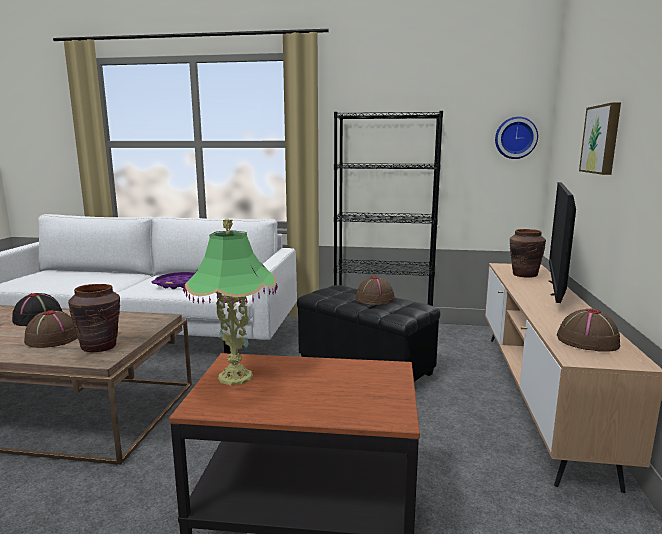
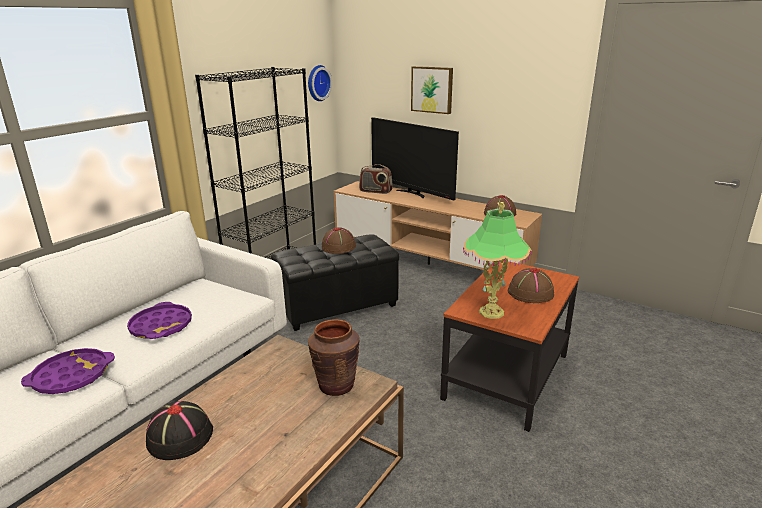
camera: 65 degrees left, 10 degrees up
brown hat [24,310,78,348] -> brown hat moved to [508,268,554,303]
brown vase [510,229,546,278] -> radio [359,164,393,194]
none -> purple tray [21,348,115,394]

